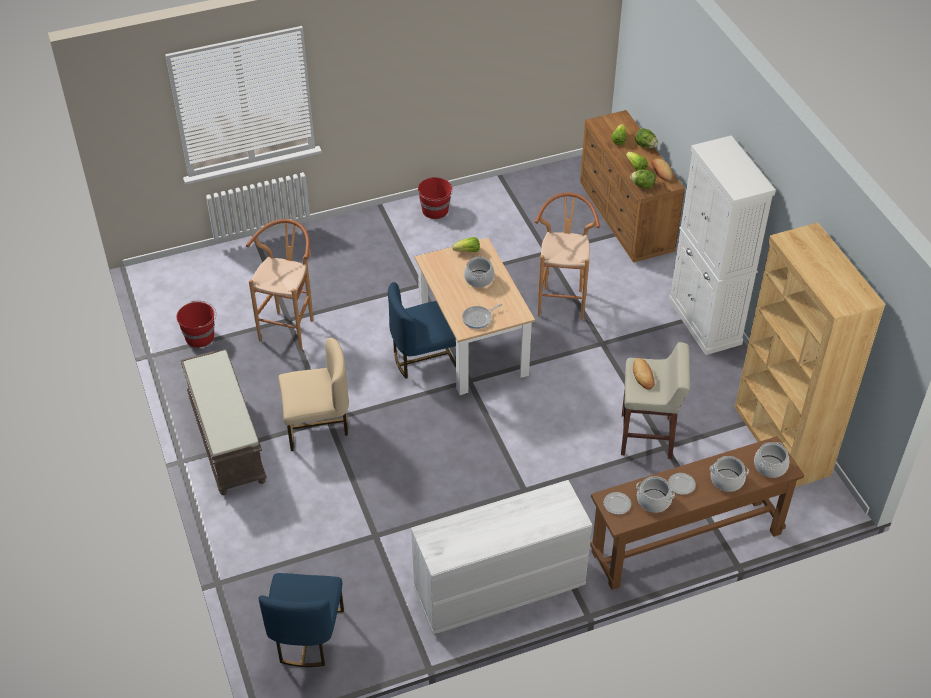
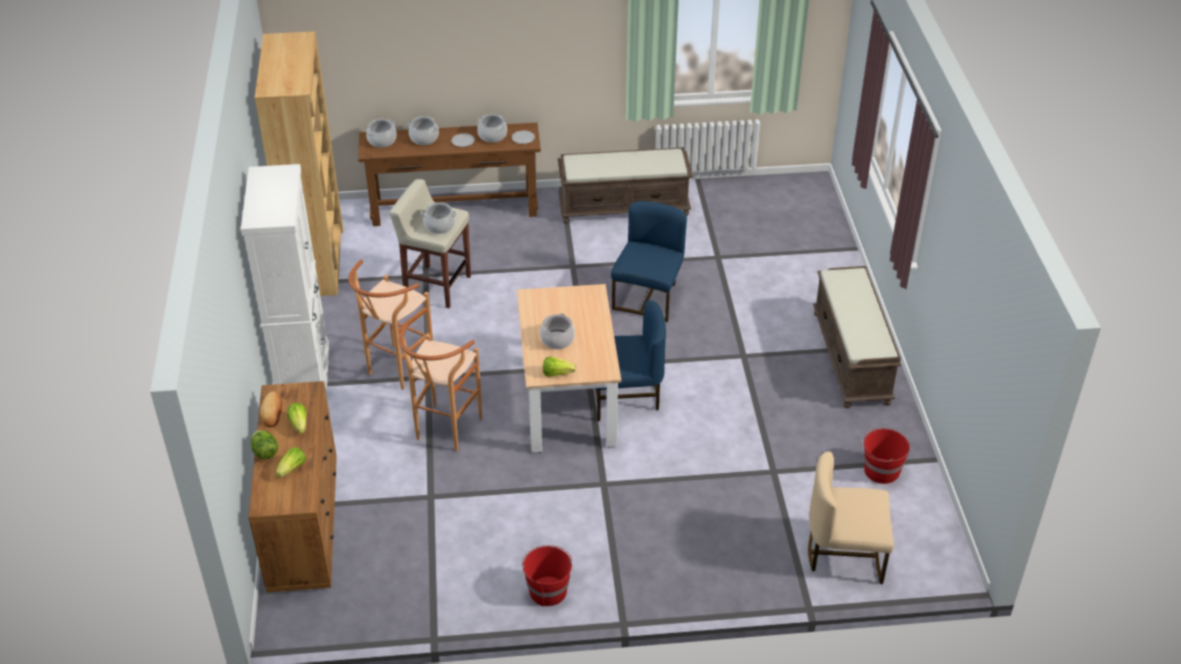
camera: 165 degrees left, 5 degrees down
brown stool [246,219,313,350] -> brown stool moved to [348,260,433,390]
blue chair [259,573,344,667] -> blue chair moved to [611,201,687,322]
beige chair [278,338,349,451] -> beige chair moved to [808,452,894,584]
white dresser [411,480,592,634] -> brown bench [558,147,693,223]
frying pan [462,304,502,329] -> none
lettuce [630,169,656,189] -> none
bread [633,358,655,390] -> cooking pot [421,202,457,234]

